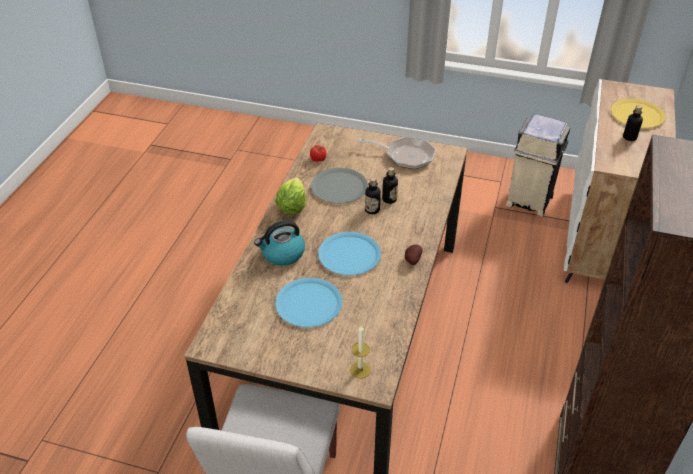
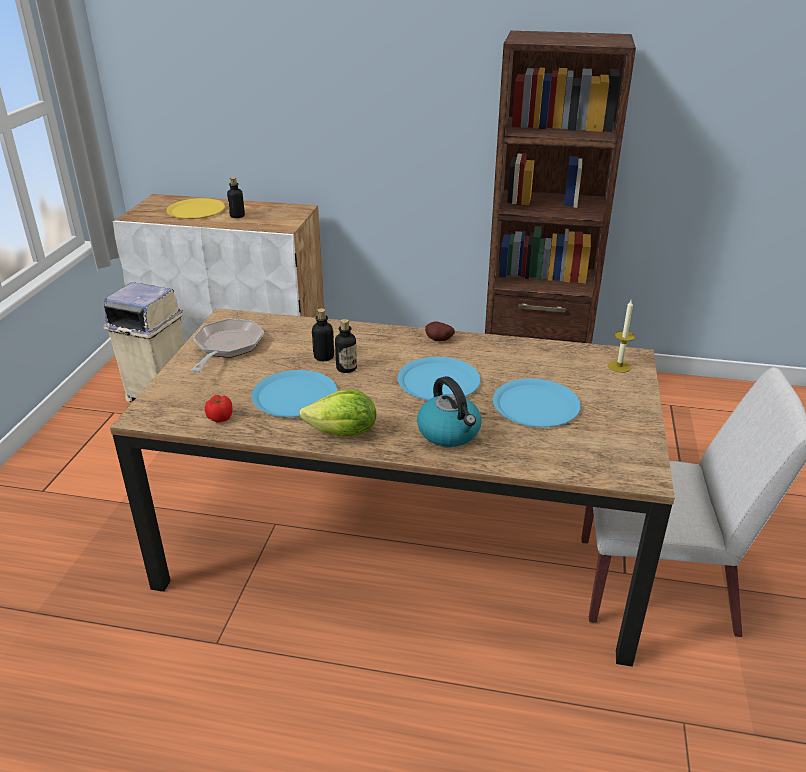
camera: 95 degrees left, 10 degrees down
grey plate [311,168,368,204] -> blue plate [251,370,337,417]

